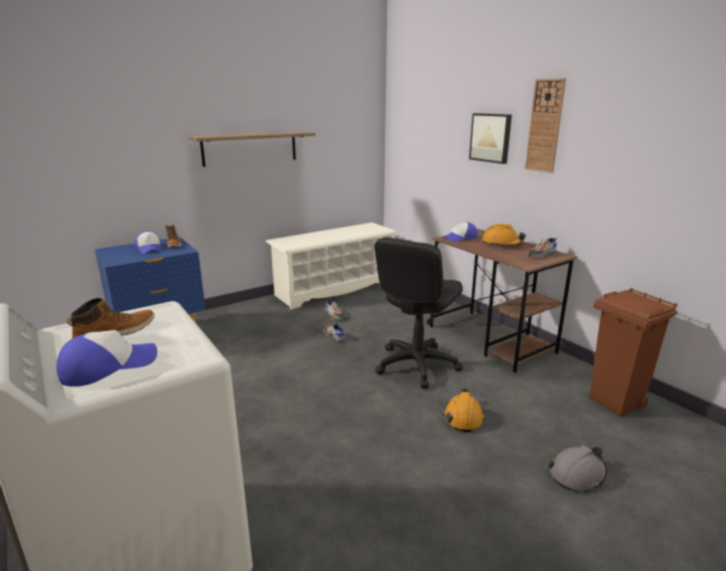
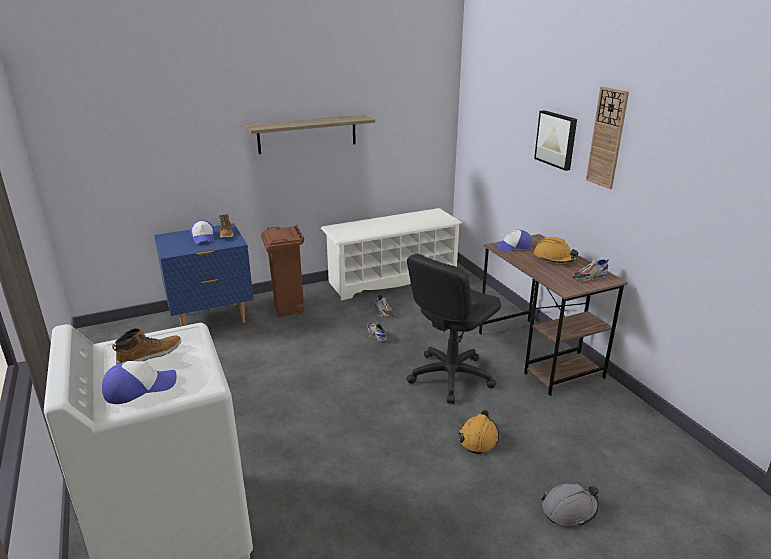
camera: 10 degrees right, 5 degrees up
brown trash can [589,288,678,416] -> brown trash can moved to [261,225,305,317]

